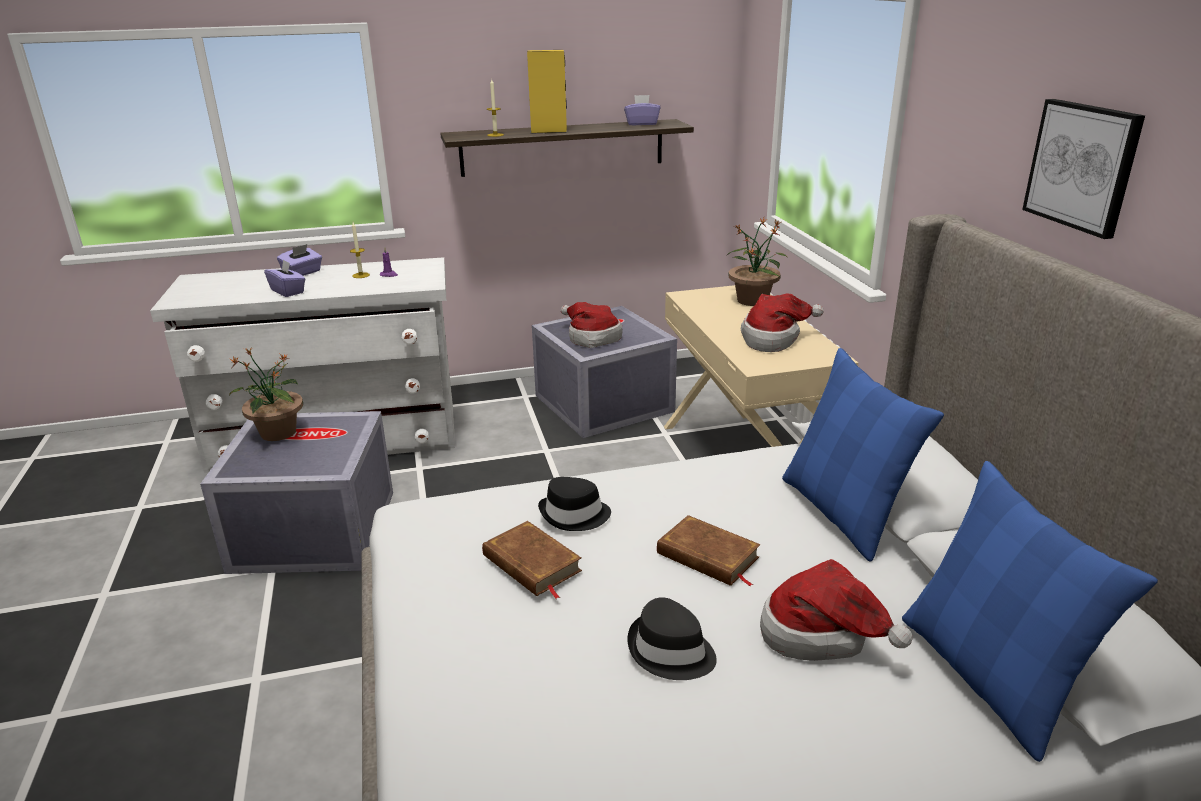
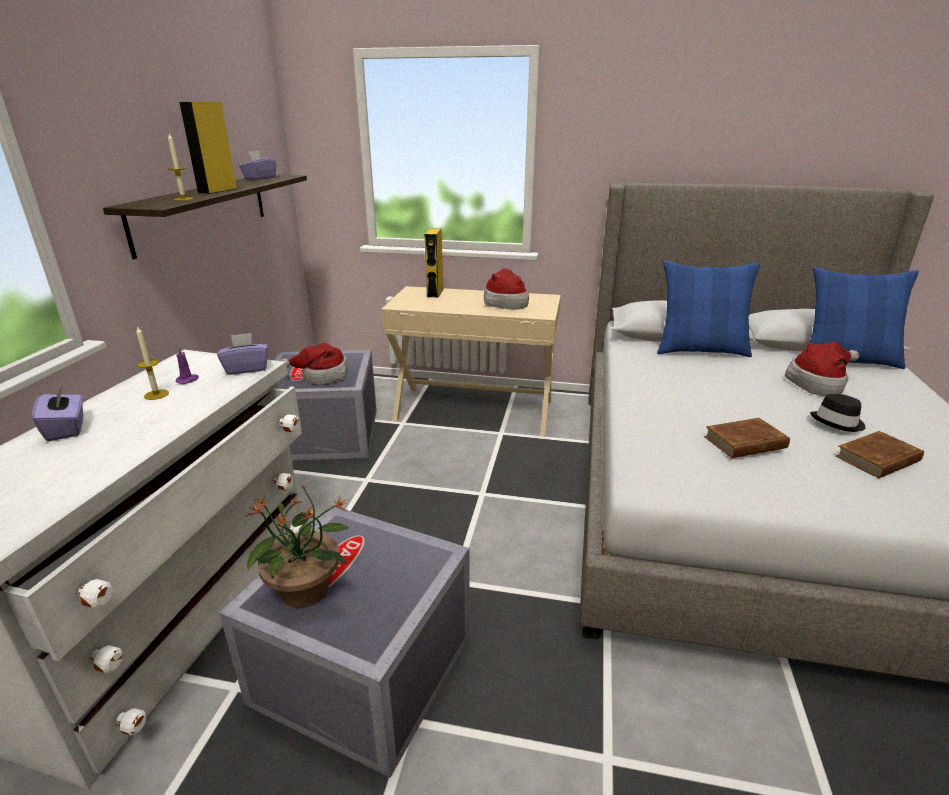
camera: 65 degrees left, 0 degrees up
purple tissue box [264,259,305,297] -> purple tissue box moved to [217,333,268,375]
black hat [538,477,611,531] -> none
brown book [657,515,760,586] -> brown book moved to [835,431,924,478]
potted plant [727,218,788,306] -> yellow speaker [425,228,443,298]
picture [1022,99,1145,239] -> none

